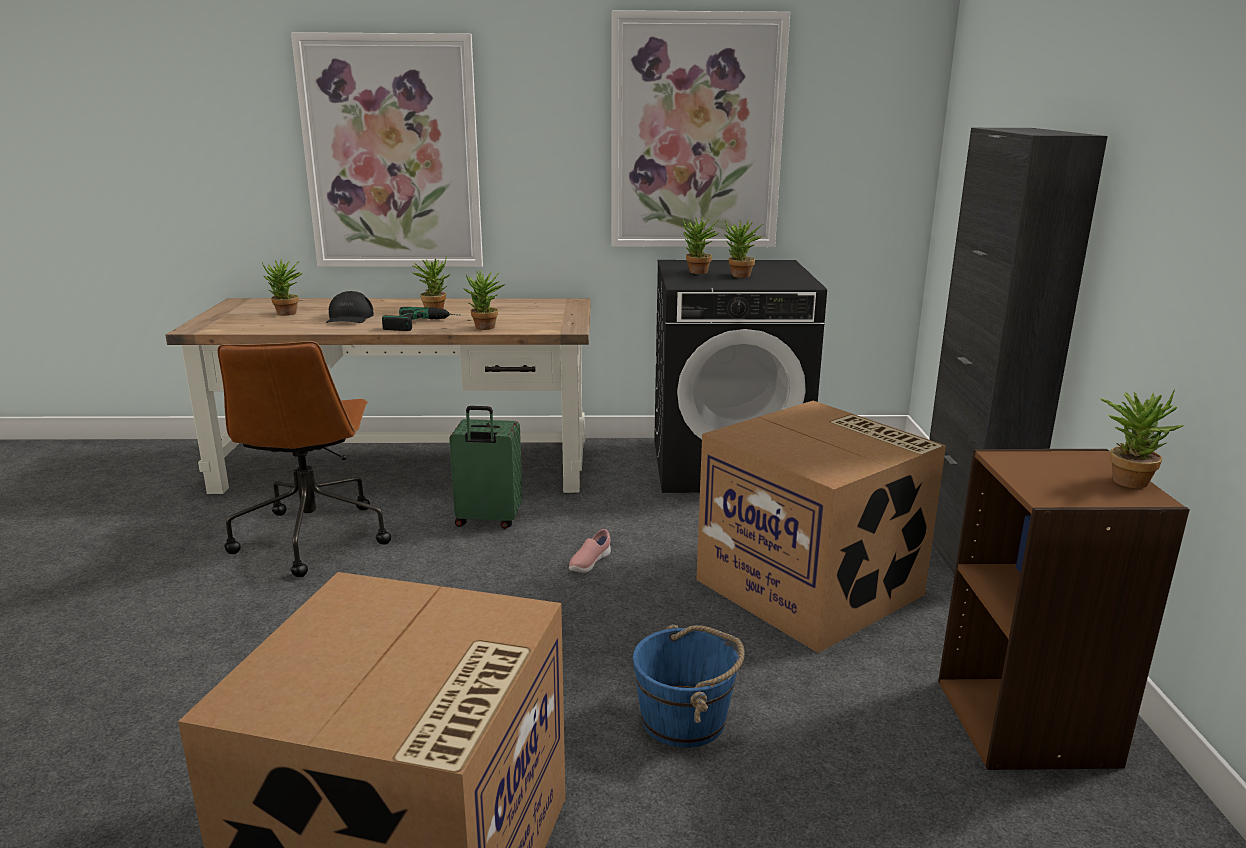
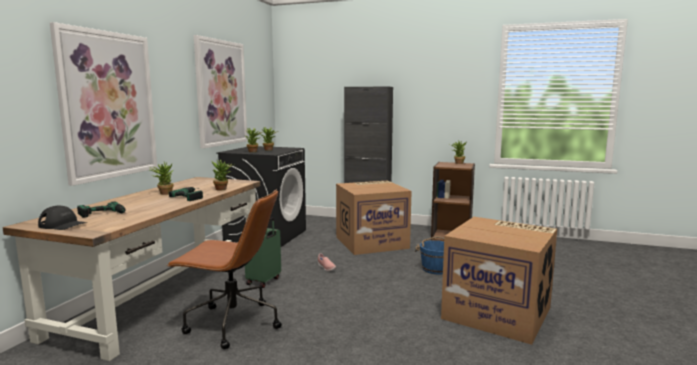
camera: 70 degrees left, 10 degrees down
potted plant [262,259,302,316] -> power drill [77,201,126,218]
black cap [326,291,374,323] -> black cap moved to [38,206,88,230]

